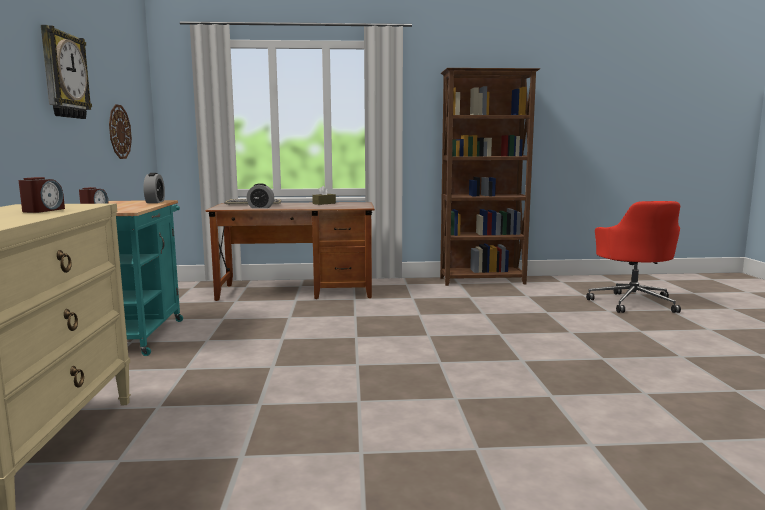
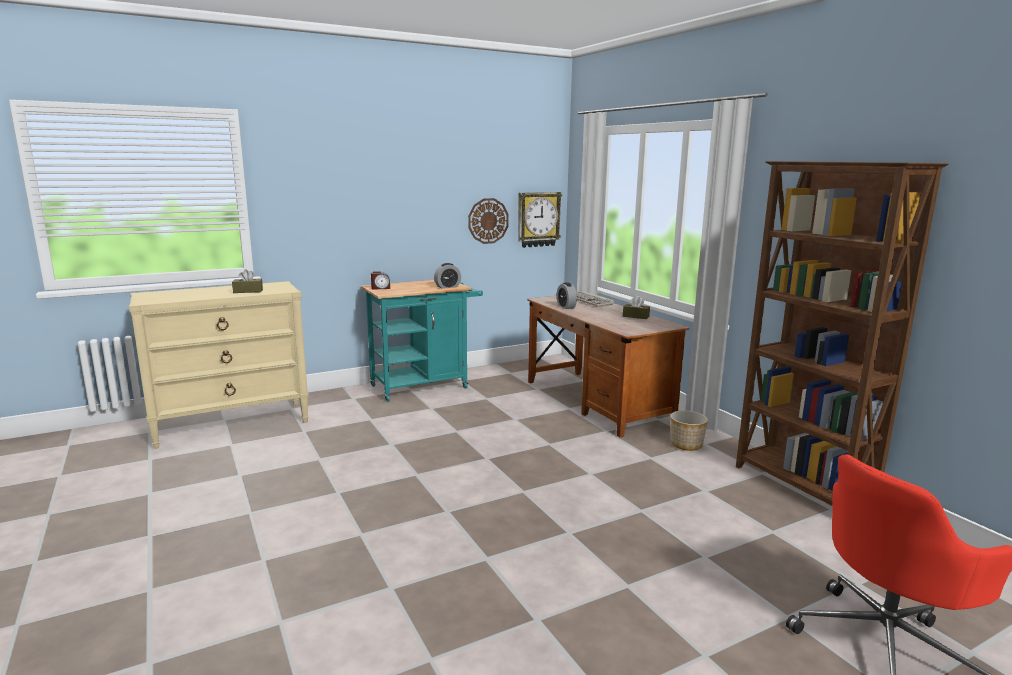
camera: 65 degrees right, 5 degrees up
alarm clock [19,177,65,213] -> brown tissue box [232,269,263,293]
wall clock [41,25,92,119] -> wall clock moved to [518,192,562,248]
none -> planter [670,410,708,451]

